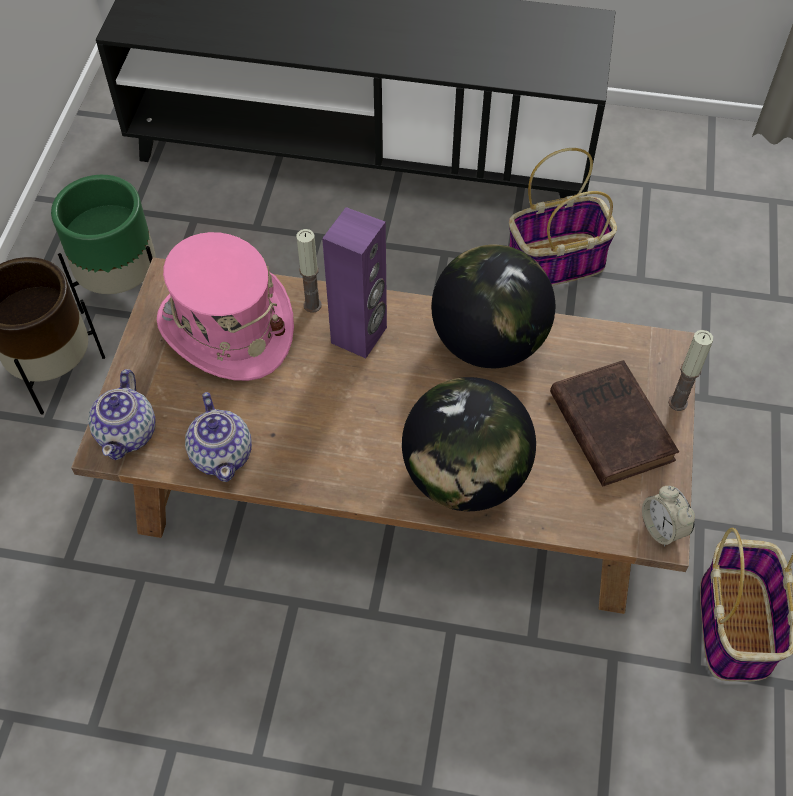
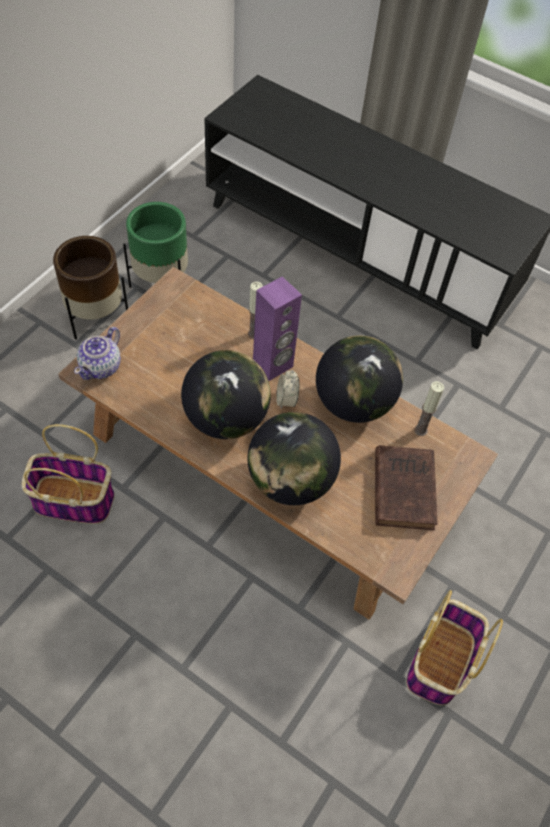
camera: 20 degrees right, 0 degrees up
pink hat [157,232,294,381] -> none
teapot [185,392,252,482] -> none
basket [509,148,617,286] -> basket moved to [21,424,115,524]
alarm clock [642,486,695,547] -> alarm clock moved to [276,370,299,409]
candle [668,330,713,411] -> candle moved to [414,381,444,436]
none -> globe [181,350,271,439]

